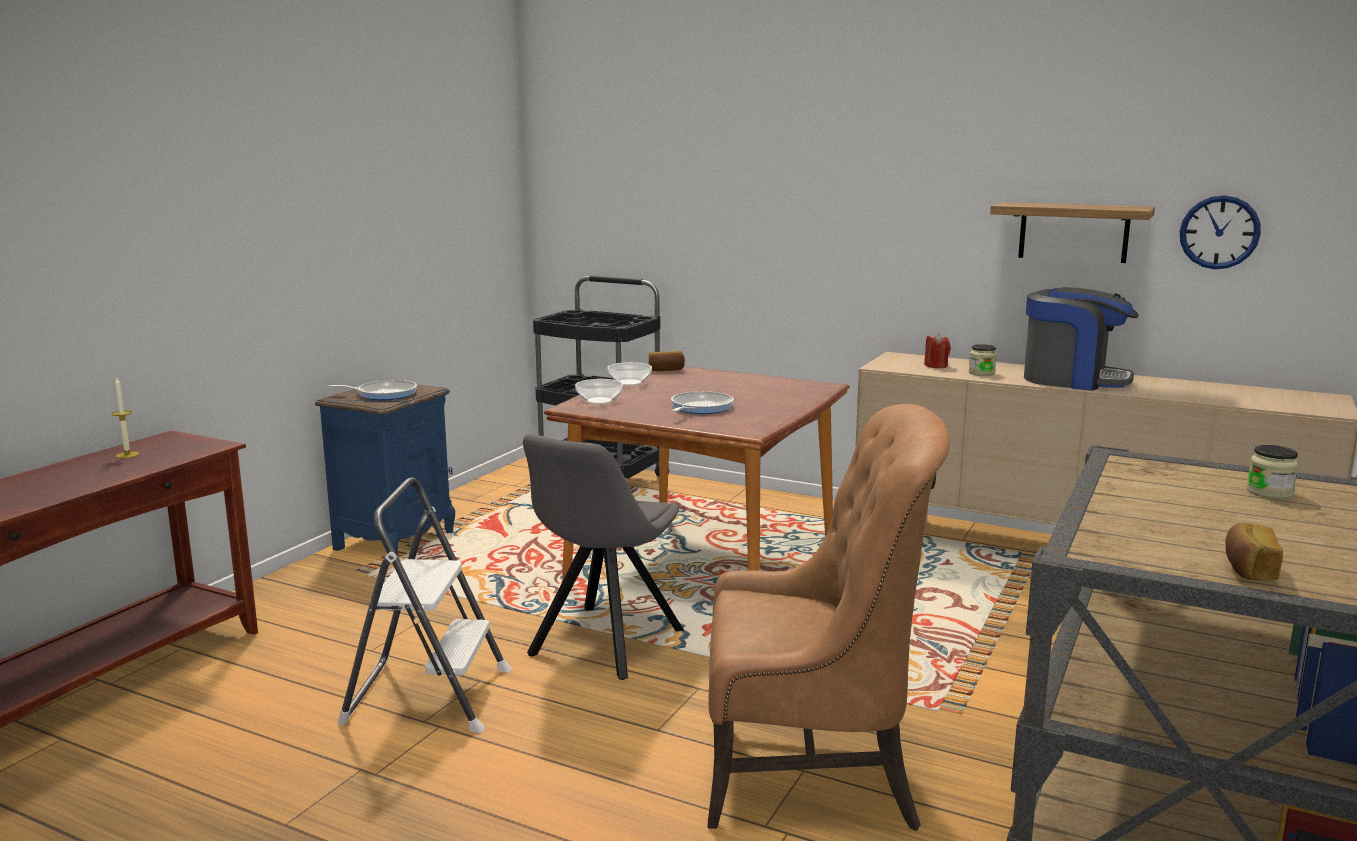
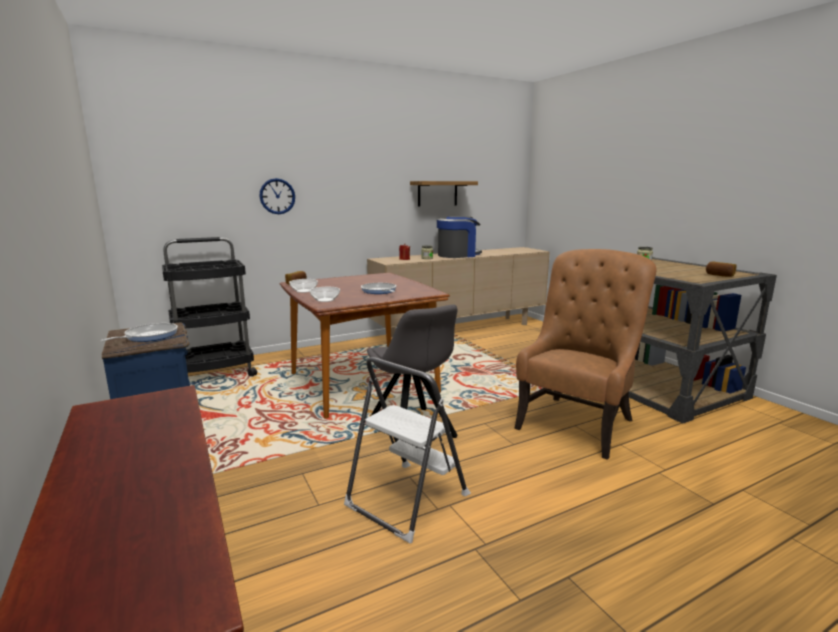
camera: 55 degrees left, 0 degrees up
candle [111,378,140,458] -> none
wall clock [1180,195,1261,269] -> wall clock moved to [259,178,295,214]

